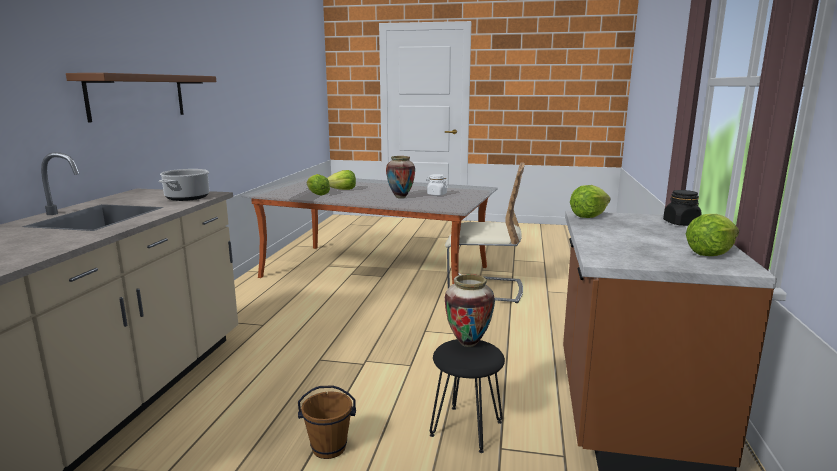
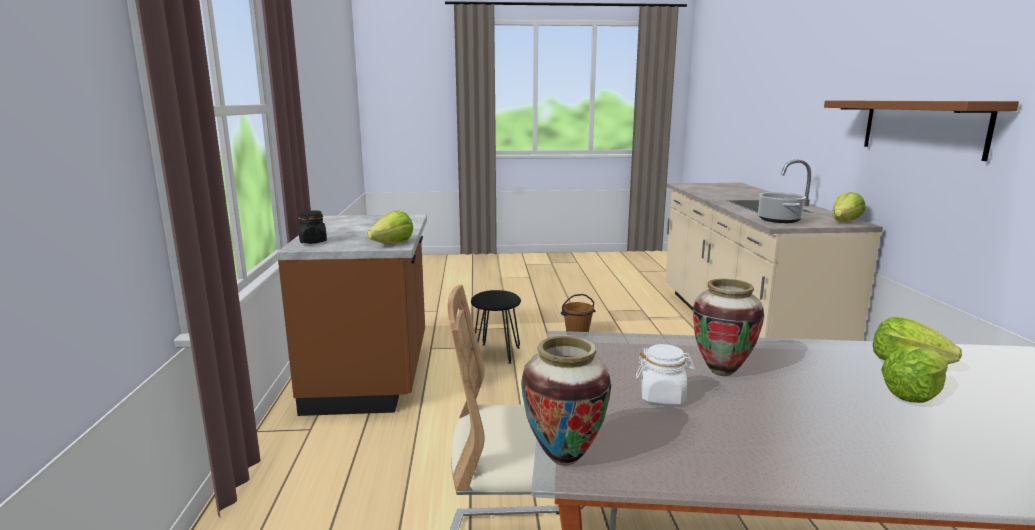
camera: 165 degrees right, 0 degrees up
vase [445,274,495,347] -> vase moved to [521,336,611,465]
lettuce [686,214,739,256] -> lettuce moved to [832,192,866,222]

